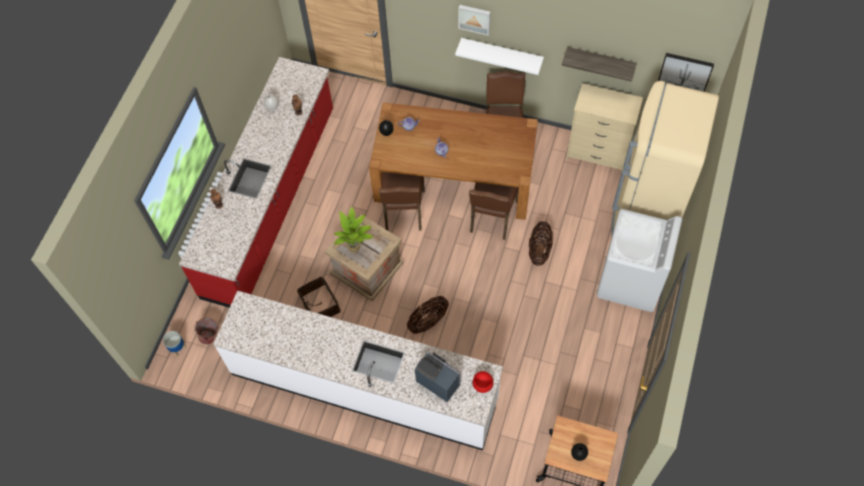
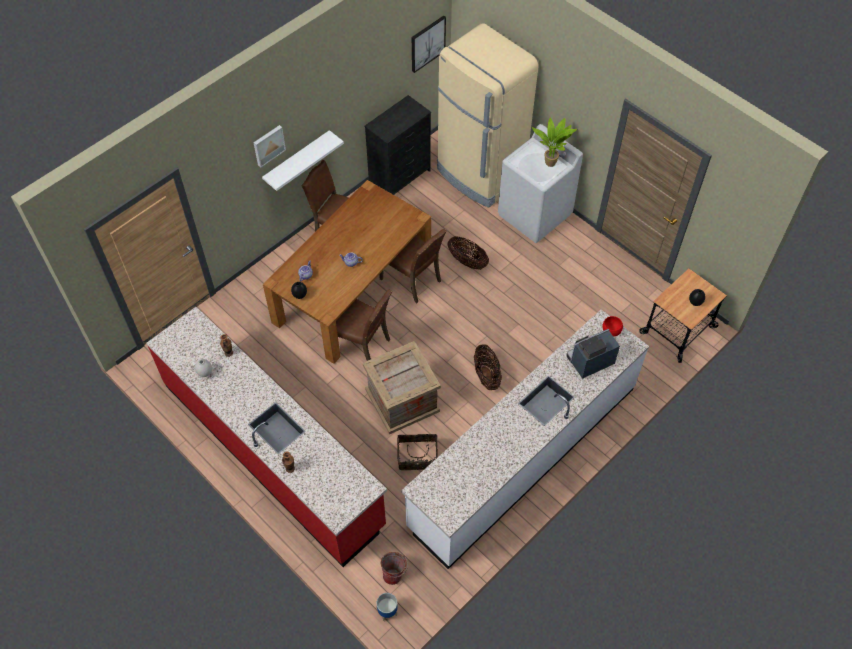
camera: 65 degrees left, 5 degrees down
potted plant [334,207,373,253] -> potted plant moved to [532,117,577,167]
shelf [562,47,637,82] -> none
beige dresser [566,83,643,173] -> black dresser [364,95,431,195]

